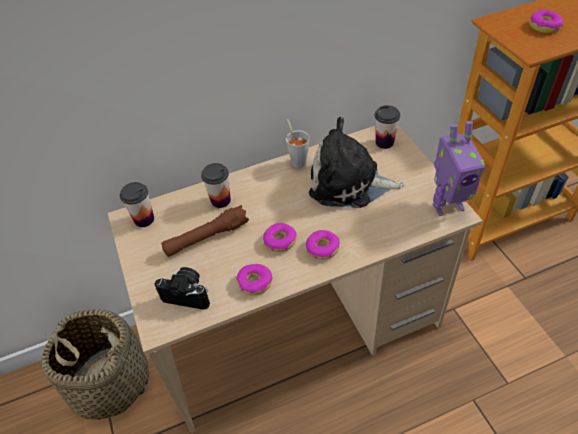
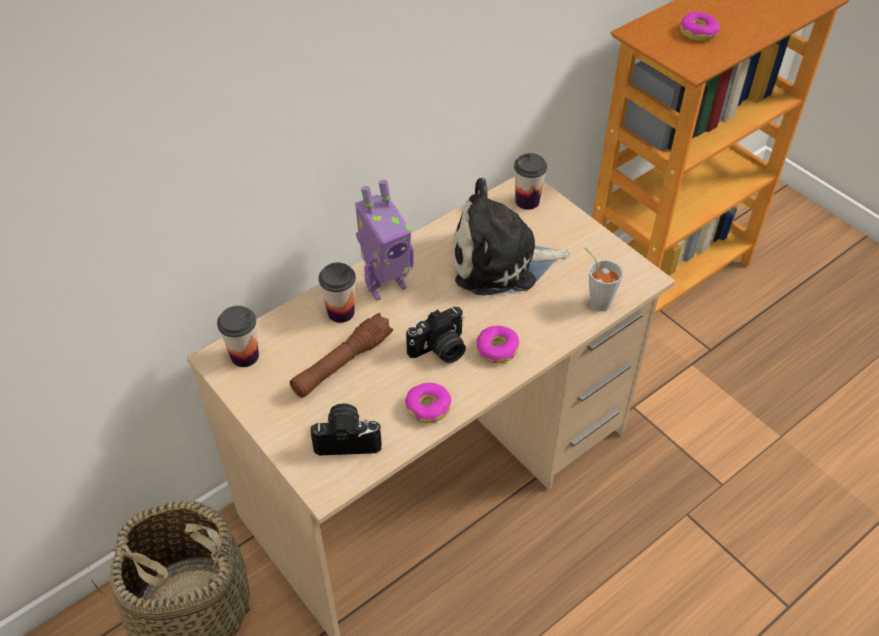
camera: 20 degrees left, 0 degrees up
donut [263,223,297,252] -> camera [406,307,466,364]
grey cup [286,119,310,168] -> grey cup moved to [585,247,623,311]
toy robot [433,121,485,216] -> toy robot moved to [355,180,414,301]

